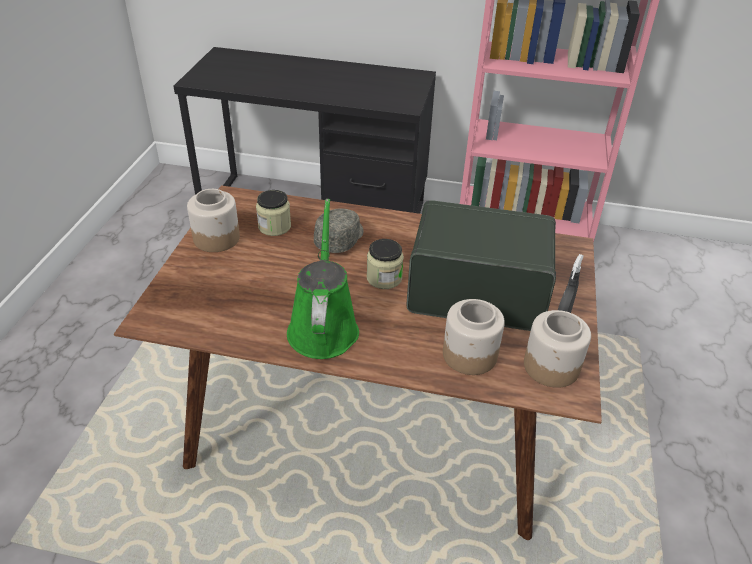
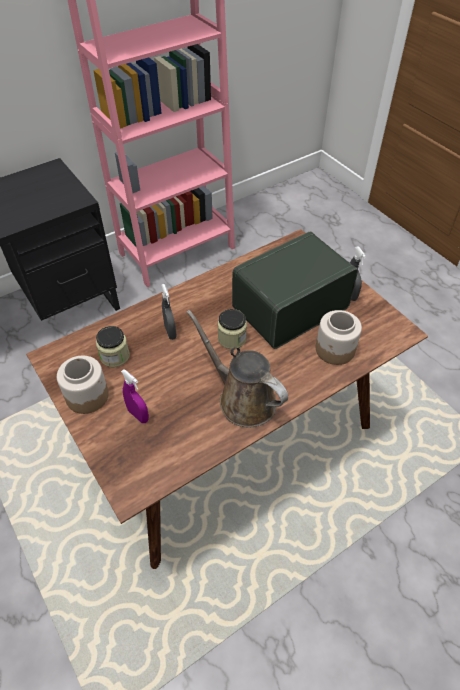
camera: 45 degrees left, 10 degrees up
green watering can [287,199,359,359] -> brown watering can [187,310,288,428]
grey cap [314,208,363,253] -> grey spray bottle [161,284,177,340]
jar [524,310,591,388] -> none
none -> purple spray bottle [121,369,149,423]

